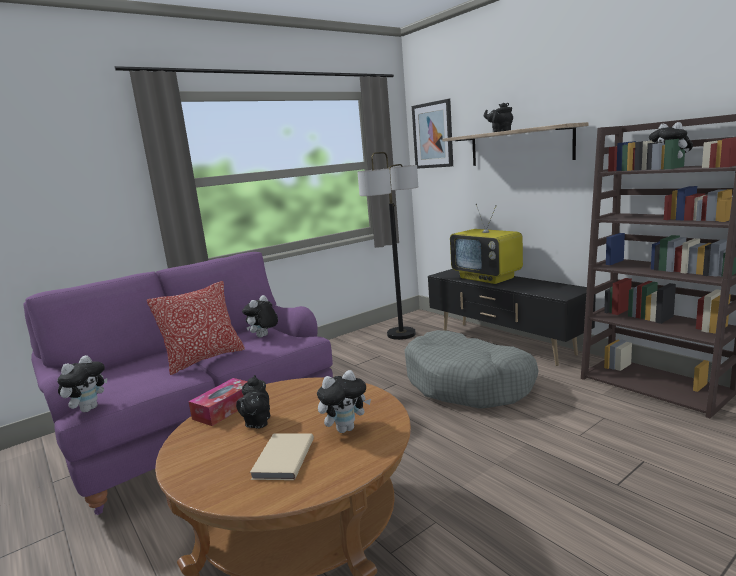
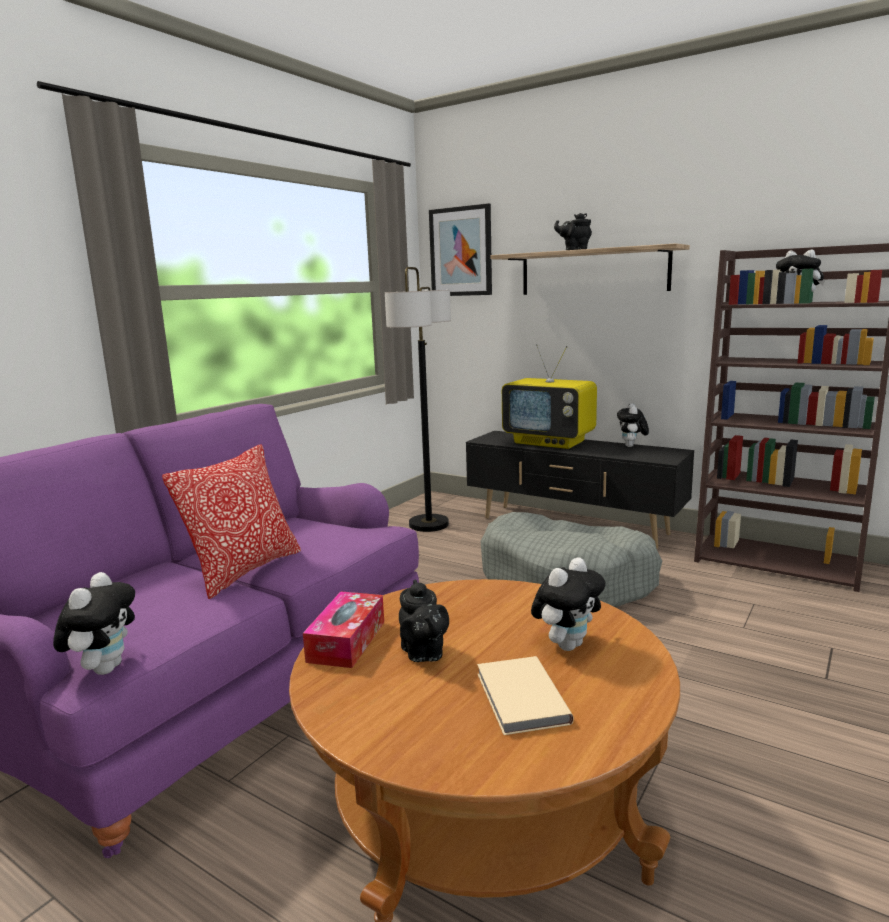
camera: 20 degrees left, 0 degrees up
plush toy [242,295,278,338] -> plush toy moved to [617,403,649,447]

